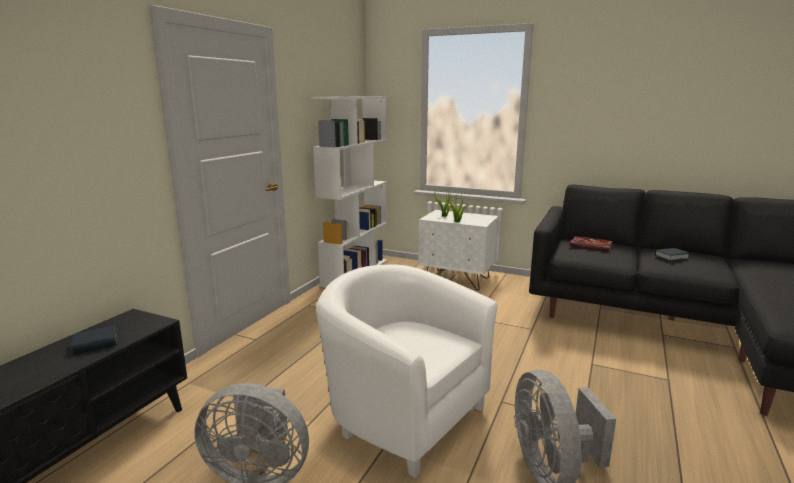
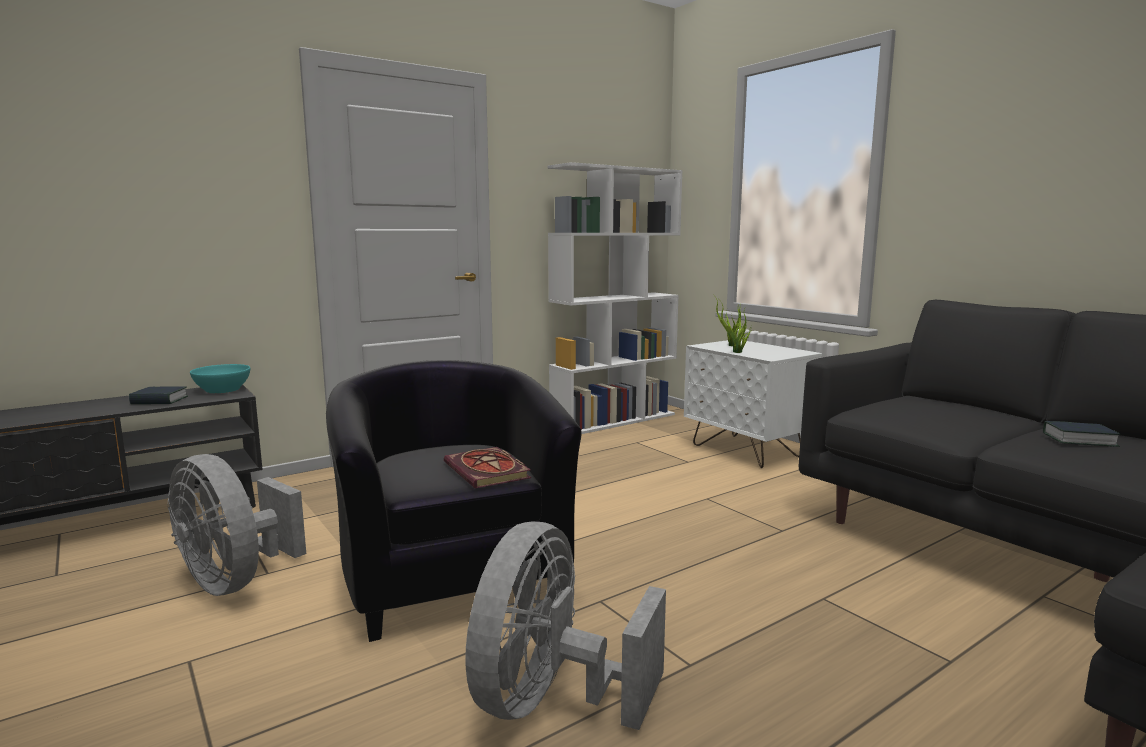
camera: 30 degrees right, 5 degrees down
white armchair [316,265,498,478] -> black armchair [326,360,582,642]
book [569,236,613,251] -> book moved to [444,447,531,488]
none -> turquoise bowl [190,364,250,393]

